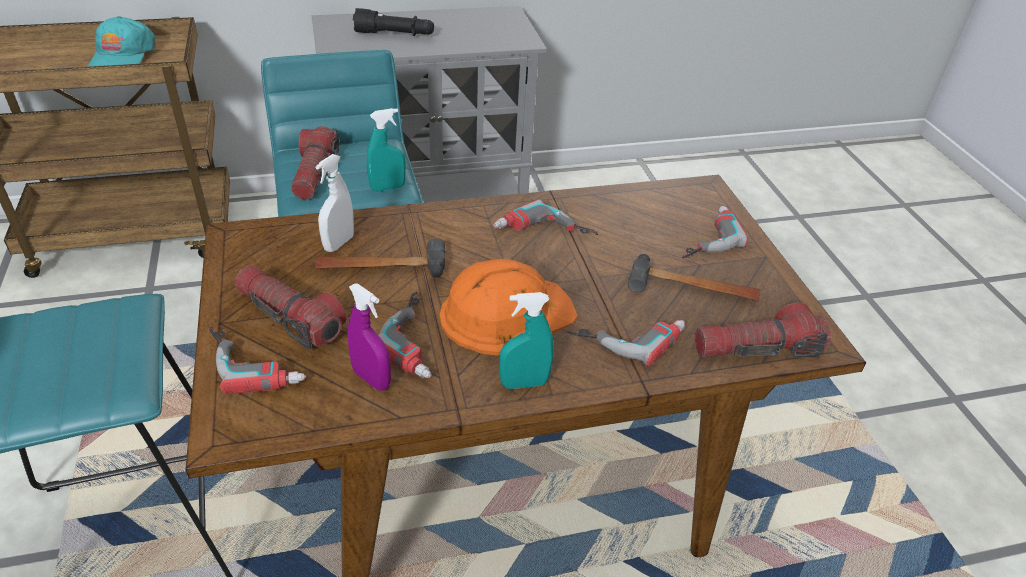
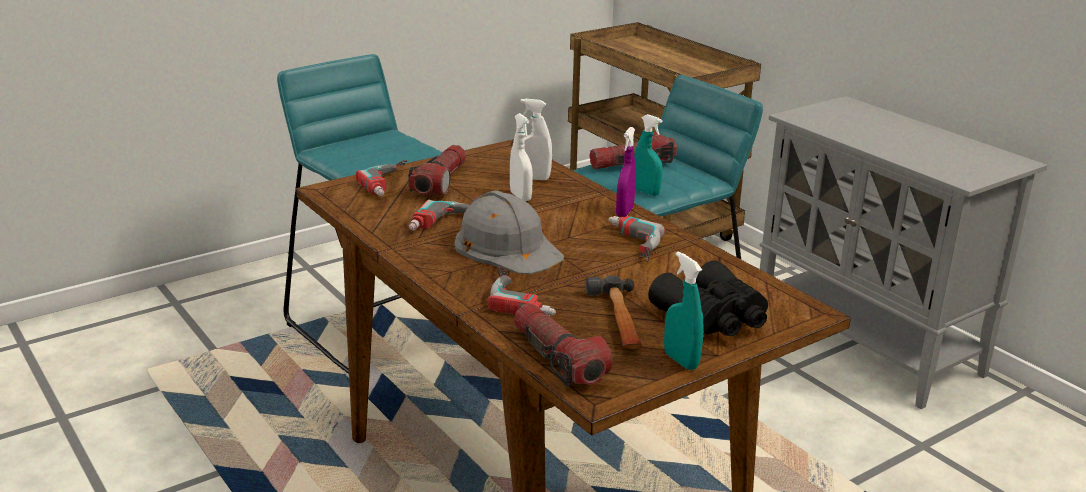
camera: 70 degrees right, 15 degrees down
turquoise cap [88,16,156,66] -> none
hammer [316,238,445,277] -> white spray bottle [510,113,533,201]
purple spray bottle [348,283,391,391] -> purple spray bottle moved to [616,127,636,217]
black flashlight [353,8,434,36] -> none
orange hard hat [440,259,578,356] -> grey hard hat [454,190,564,274]
turquoise spray bottle [499,292,553,389] -> turquoise spray bottle moved to [664,252,704,370]
power drill [682,206,748,258] -> black binoculars [648,260,768,336]

